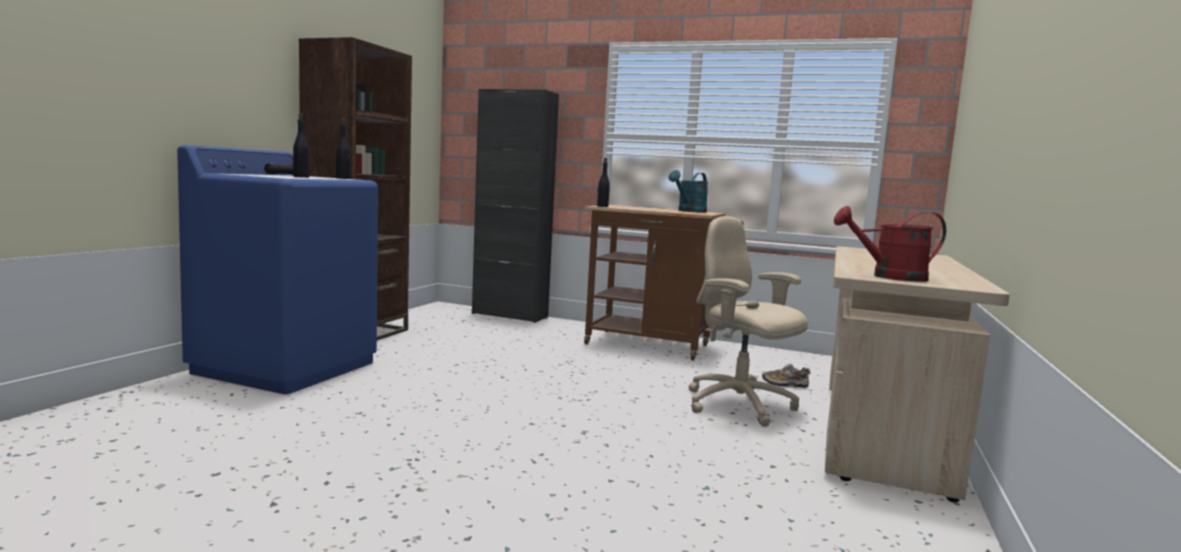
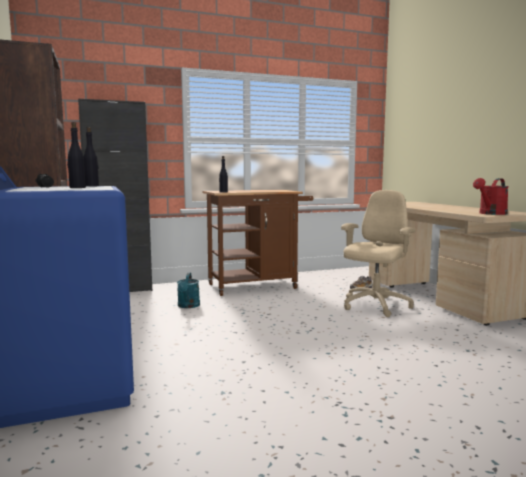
camera: 40 degrees left, 0 degrees up
turquoise watering can [668,170,708,213] -> turquoise watering can moved to [177,273,200,308]
beige office chair [688,216,808,427] -> beige office chair turned 120 degrees clockwise [341,190,416,317]

